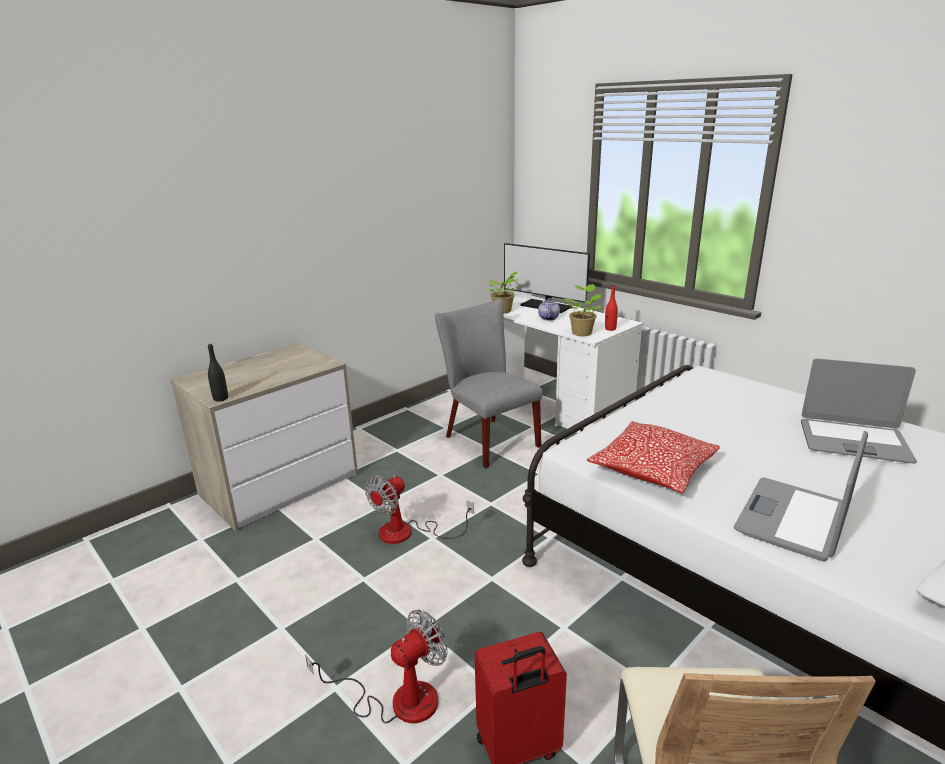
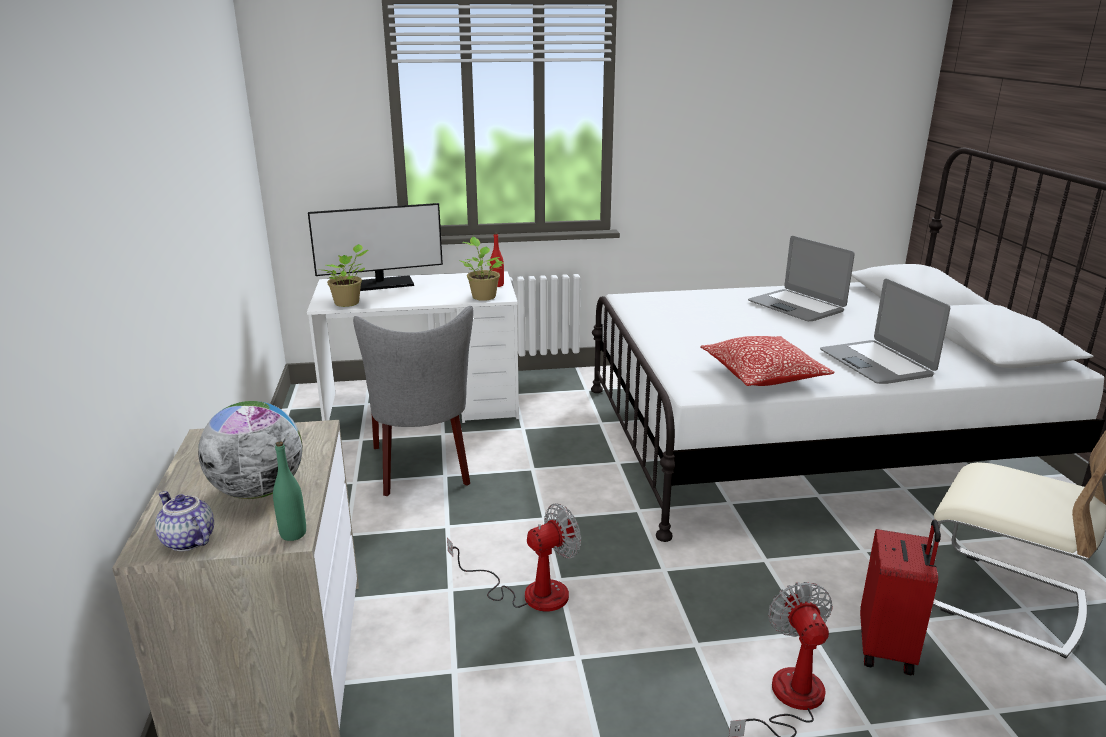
camera: 55 degrees left, 0 degrees up
black bottle [208,344,228,401] -> green bottle [273,441,306,541]
fan [365,475,474,544] -> fan turned 105 degrees counterclockwise [447,504,581,612]
grey chair [435,299,543,468] -> grey chair turned 105 degrees counterclockwise [353,306,473,496]
teapot [538,298,560,320] -> teapot moved to [155,491,214,551]
laptop [801,358,917,464] -> laptop turned 90 degrees clockwise [748,236,855,321]
none -> globe [198,401,303,499]

